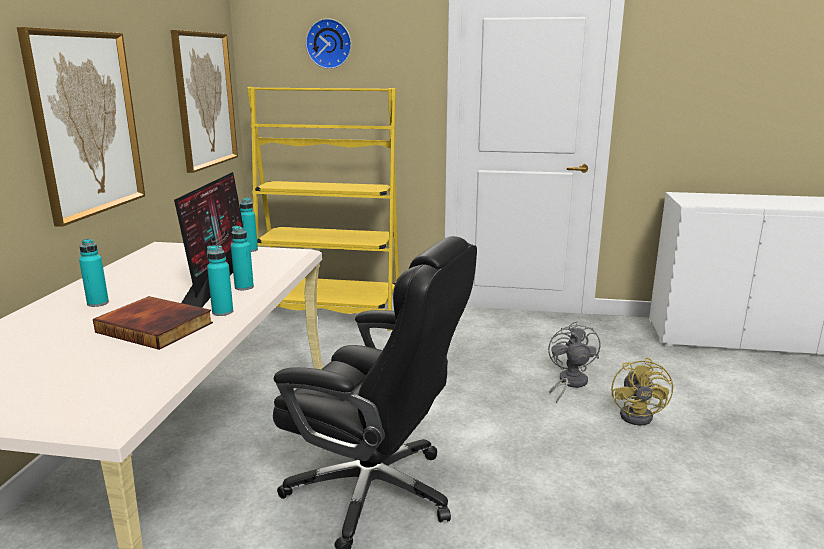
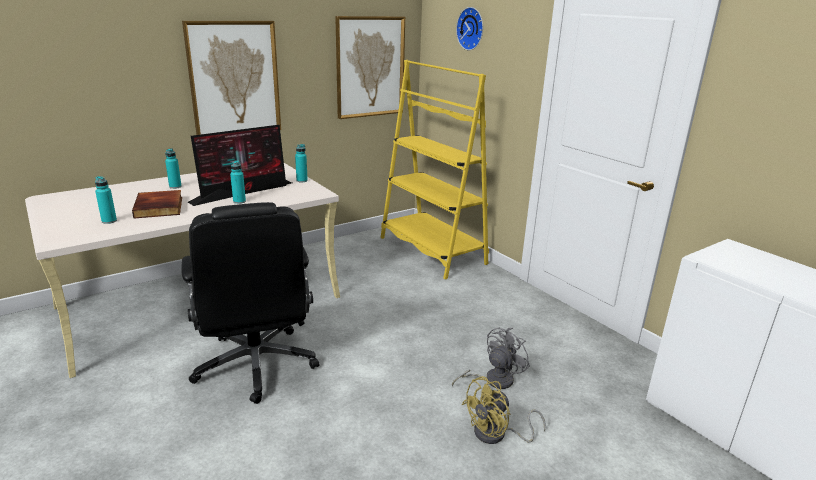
camera: 45 degrees right, 5 degrees up
turquoise bottle [207,246,233,316] -> turquoise bottle moved to [95,176,117,224]

